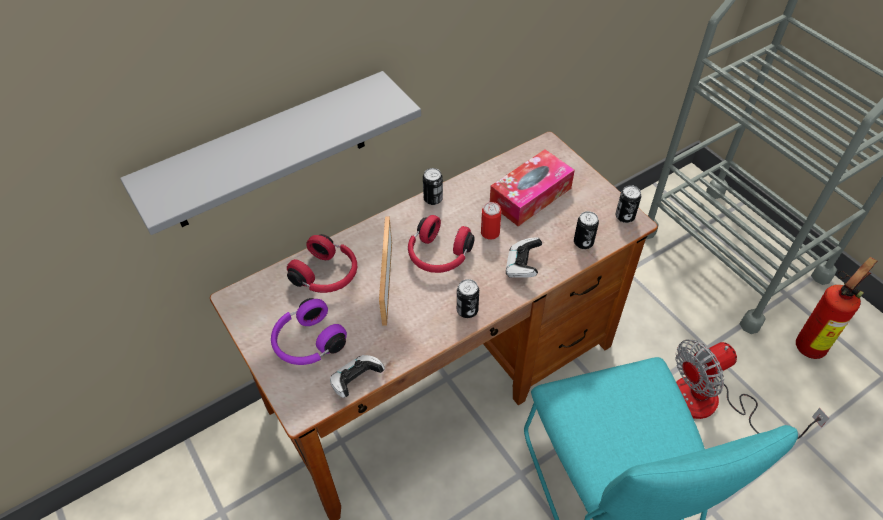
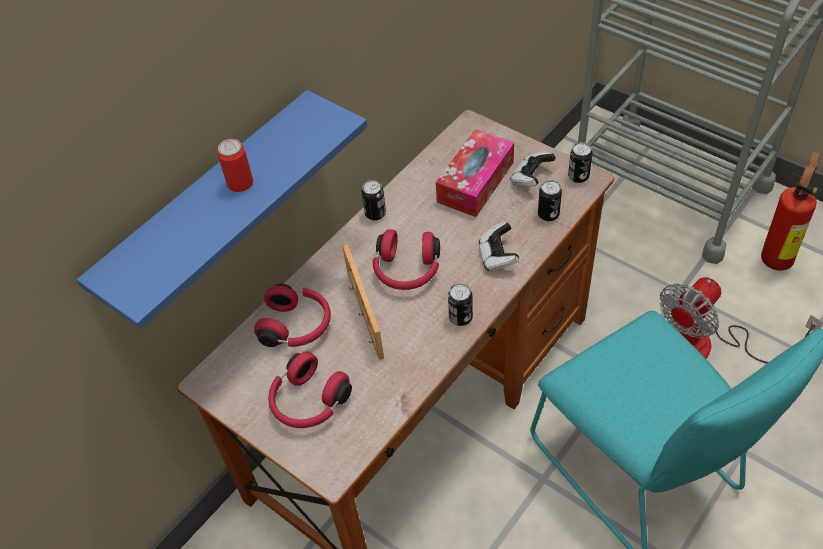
camera: 15 degrees left, 0 degrees up
grey shelf [120,71,421,235] -> blue shelf [77,90,367,329]
purple headphones [271,298,347,365] -> red headphones [268,352,352,428]
game controller [330,355,385,398] -> game controller moved to [510,152,556,186]
can [481,202,502,240] -> can moved to [217,139,253,192]

